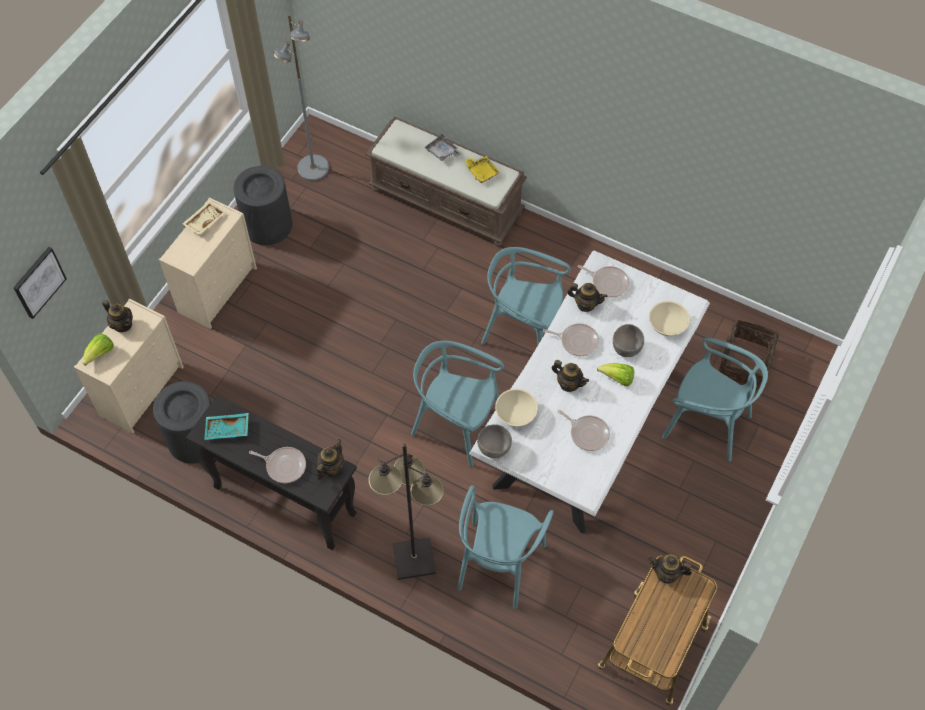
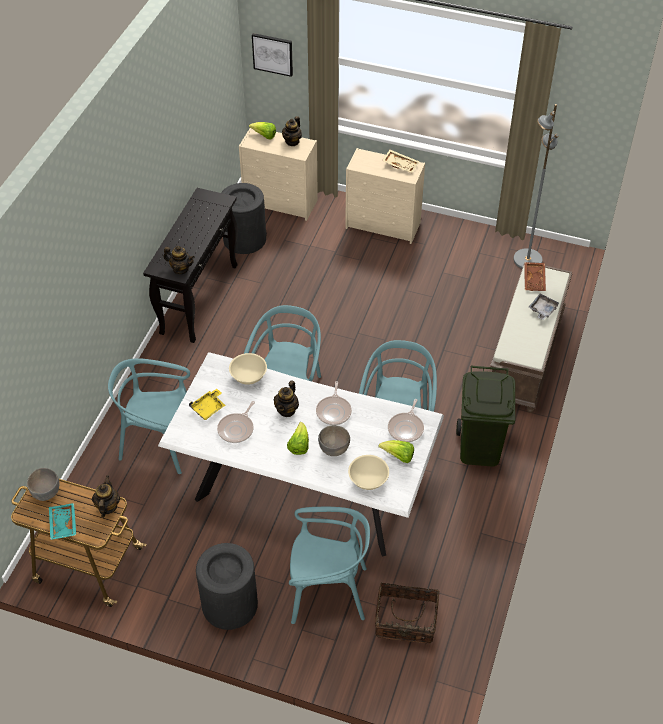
camera: 80 degrees right, 10 degrees down
turquoise tray [204,413,249,440] -> turquoise tray moved to [49,503,76,540]
black trash can [233,166,292,245] -> black trash can moved to [196,543,258,630]
frying pan [249,447,306,483] -> none
black floor lamp [368,444,444,580] -> none
yellow tray [465,156,500,183] -> yellow tray moved to [189,389,225,420]
grey bowl [477,424,512,458] -> grey bowl moved to [27,468,60,501]
teapot [567,283,607,312] -> none
turquoise chair [662,337,768,461] -> turquoise chair turned 105 degrees counterclockwise [289,507,370,624]
none -> lettuce [378,440,414,463]
none -> green trash can [456,365,515,467]
none -> brown tray [524,262,546,291]

